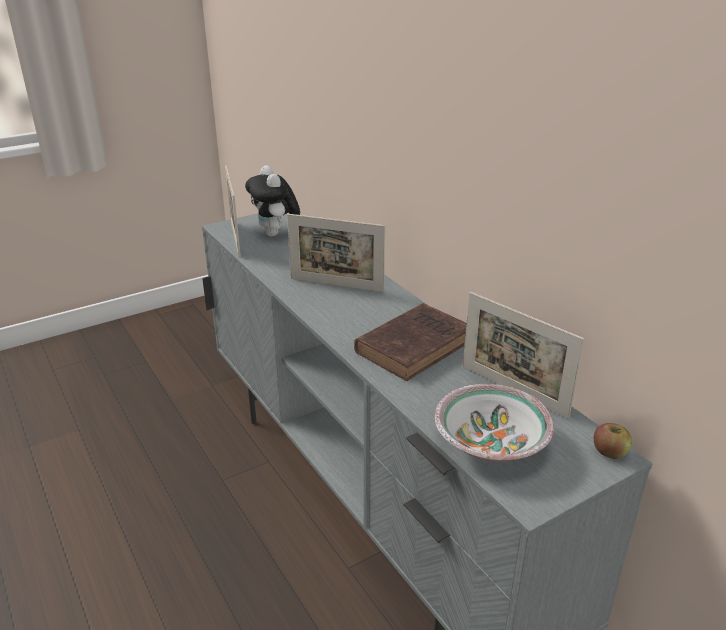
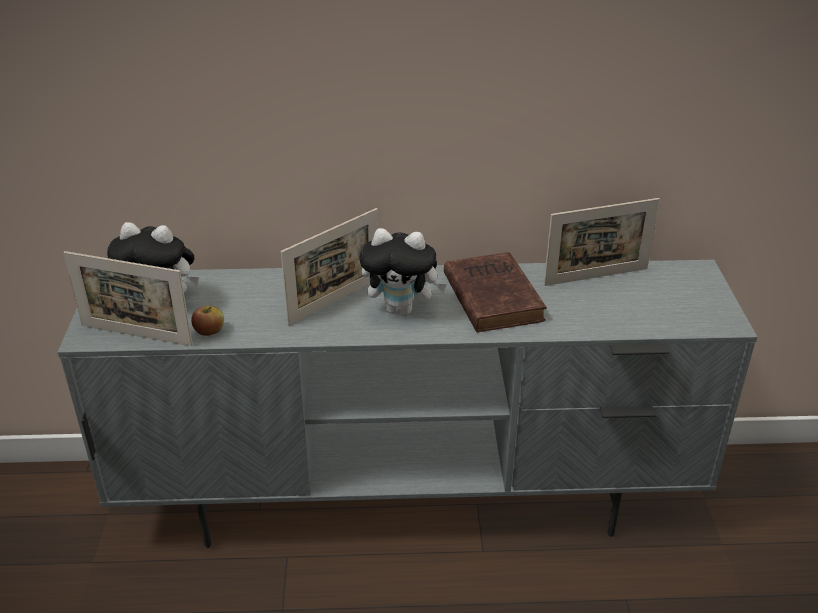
camera: 60 degrees left, 5 degrees up
bowl [435,384,554,462] -> none
apple [594,423,632,459] -> apple moved to [191,306,224,336]
none -> plush toy [359,228,447,316]

